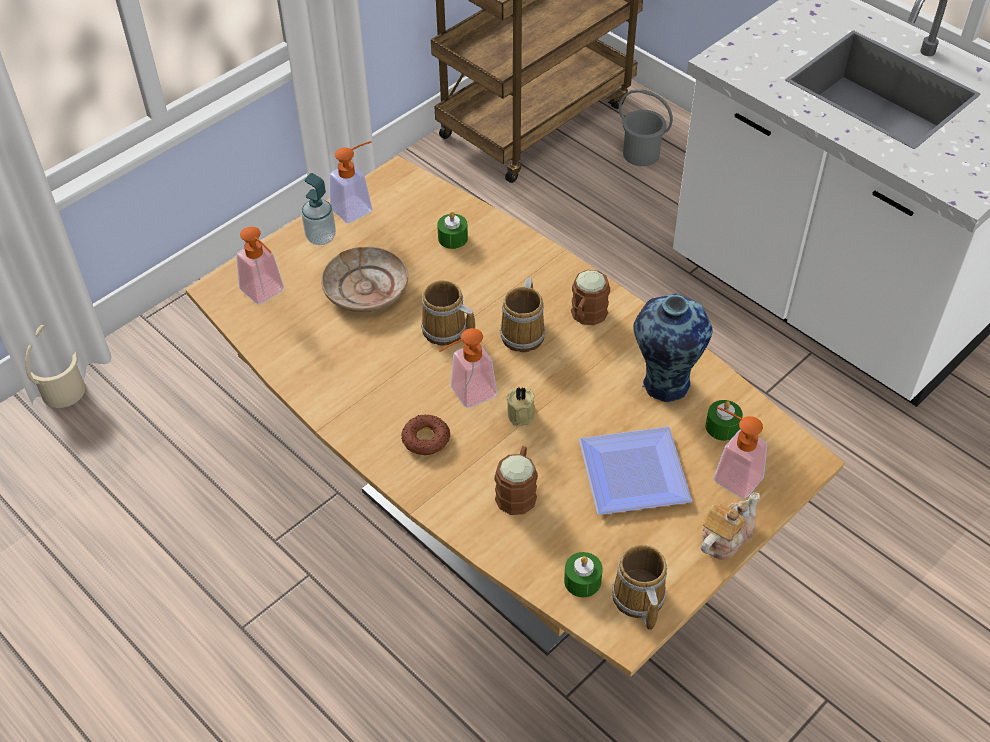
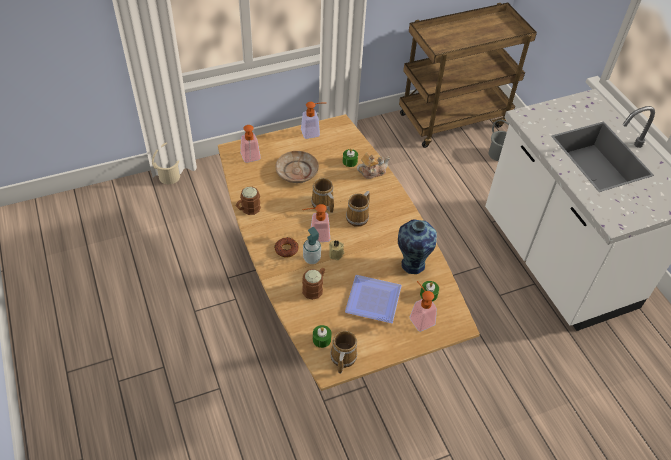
camera: 20 degrees right, 0 degrees up
soap dispenser [302,173,336,245] -> soap dispenser moved to [303,227,321,264]
brown mug [571,270,610,325] -> brown mug moved to [236,187,261,215]
teapot [700,492,760,560] -> teapot moved to [357,153,391,179]

